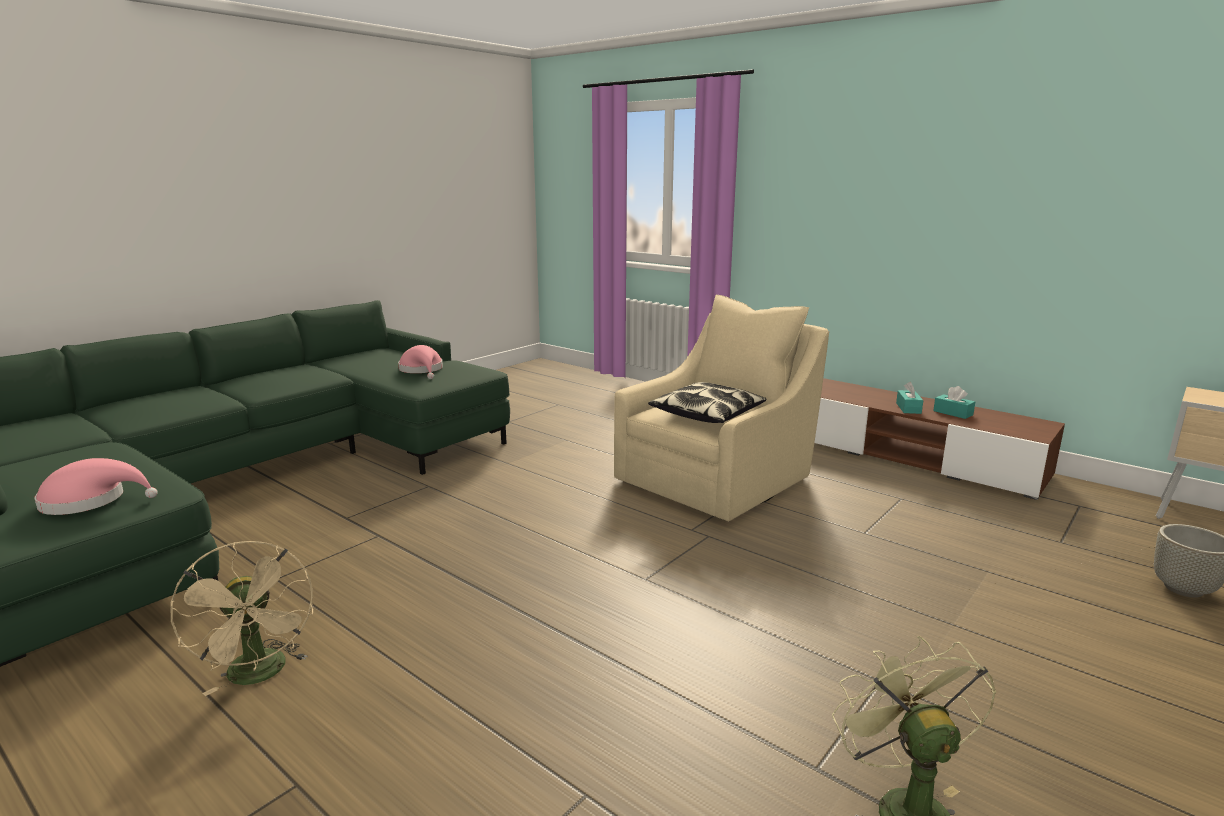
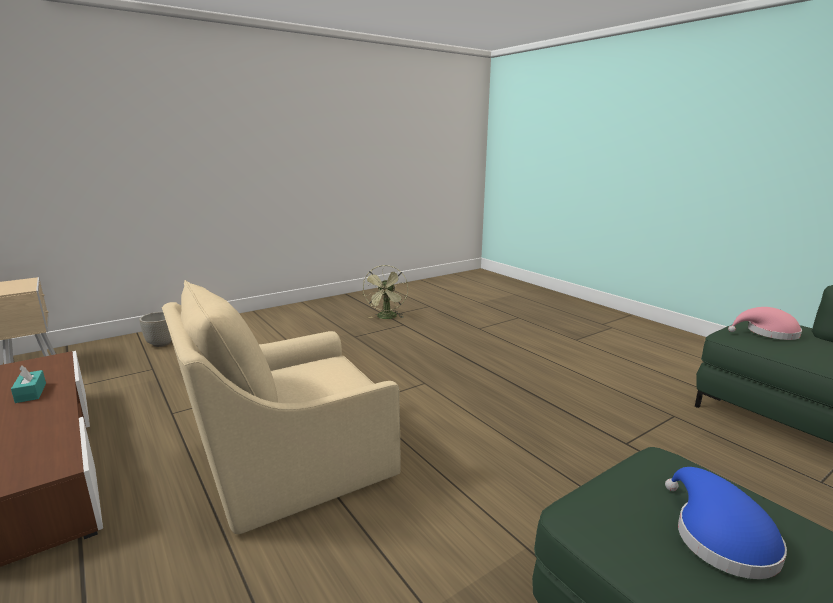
camera: 165 degrees left, 0 degrees up
beige fan [170,541,313,696] -> none
pink hat [398,345,443,379] -> blue hat [665,467,787,579]
pillow [648,382,767,423] -> none
turquoise tissue box [896,382,923,414] -> none

